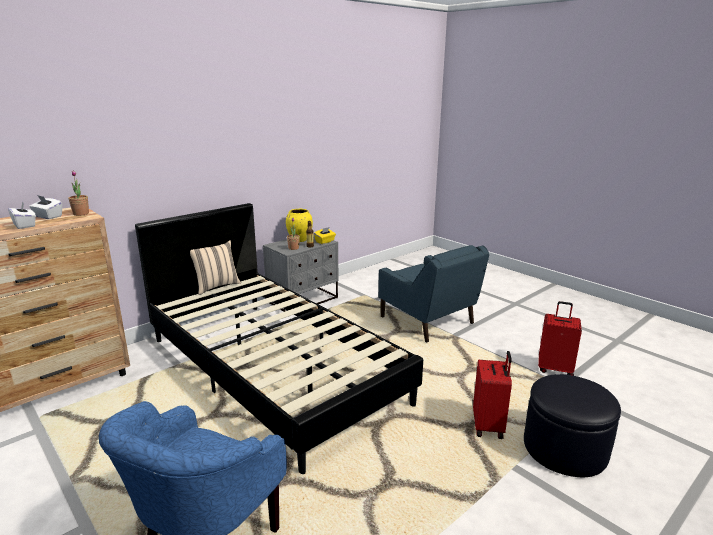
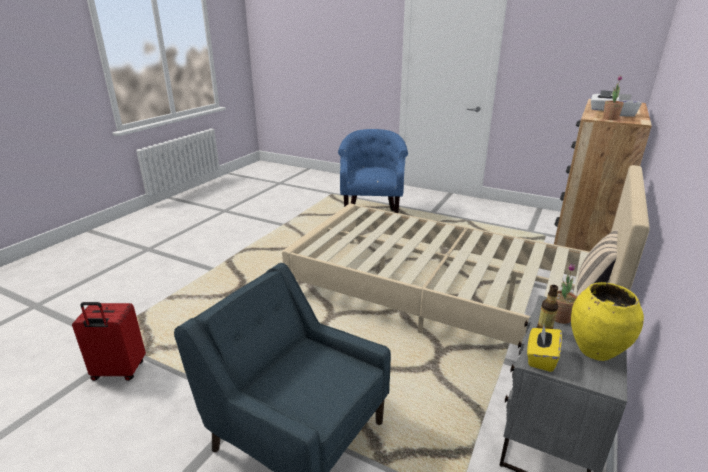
camera: 160 degrees right, 5 degrees up
black bed [135,203,423,474] -> beige bed [282,165,650,345]
red suitcase [473,351,512,439] -> none
black ottoman [524,374,621,477] -> none

